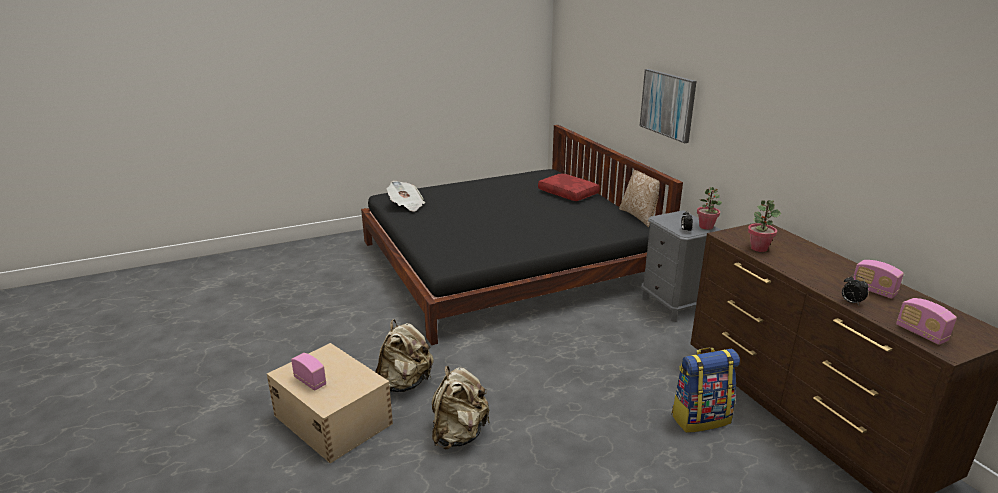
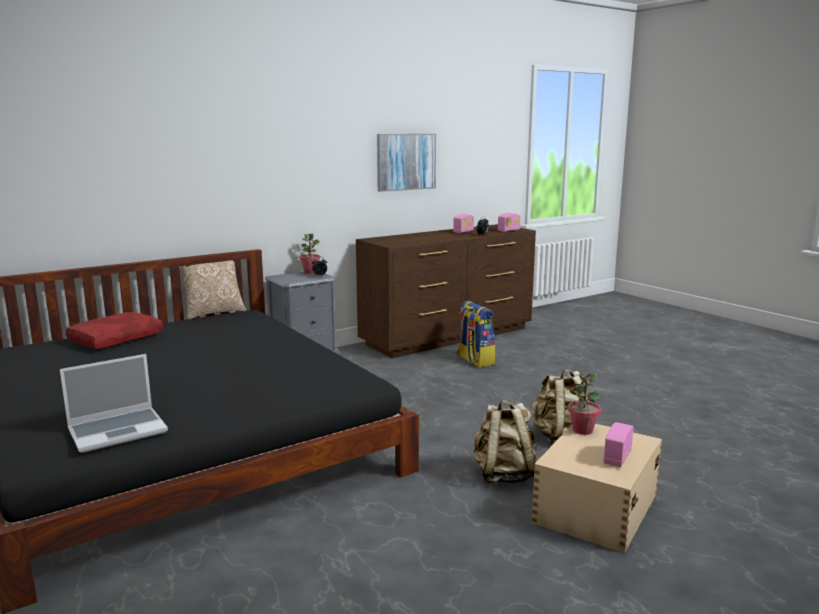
camera: 100 degrees left, 10 degrees down
newspaper [387,181,425,212] -> laptop [60,354,168,453]
picture [640,69,697,143] -> picture moved to [377,134,436,192]
potted plant [748,200,781,252] -> potted plant moved to [568,372,601,435]

